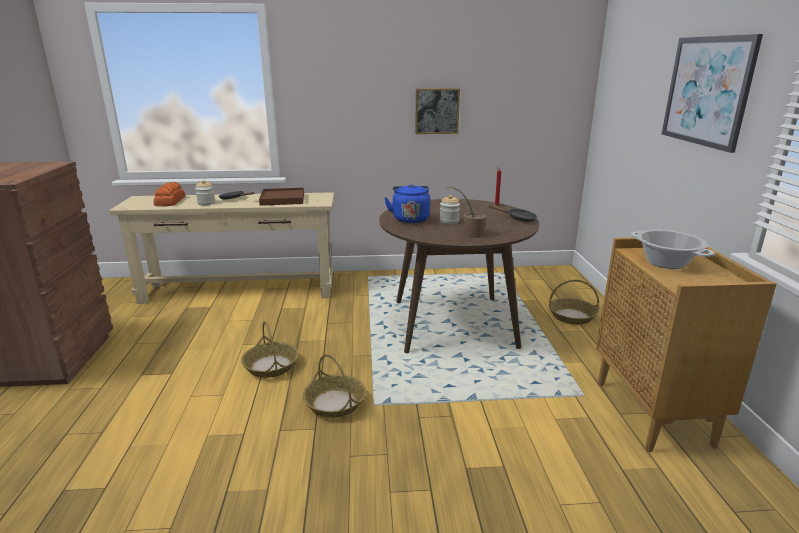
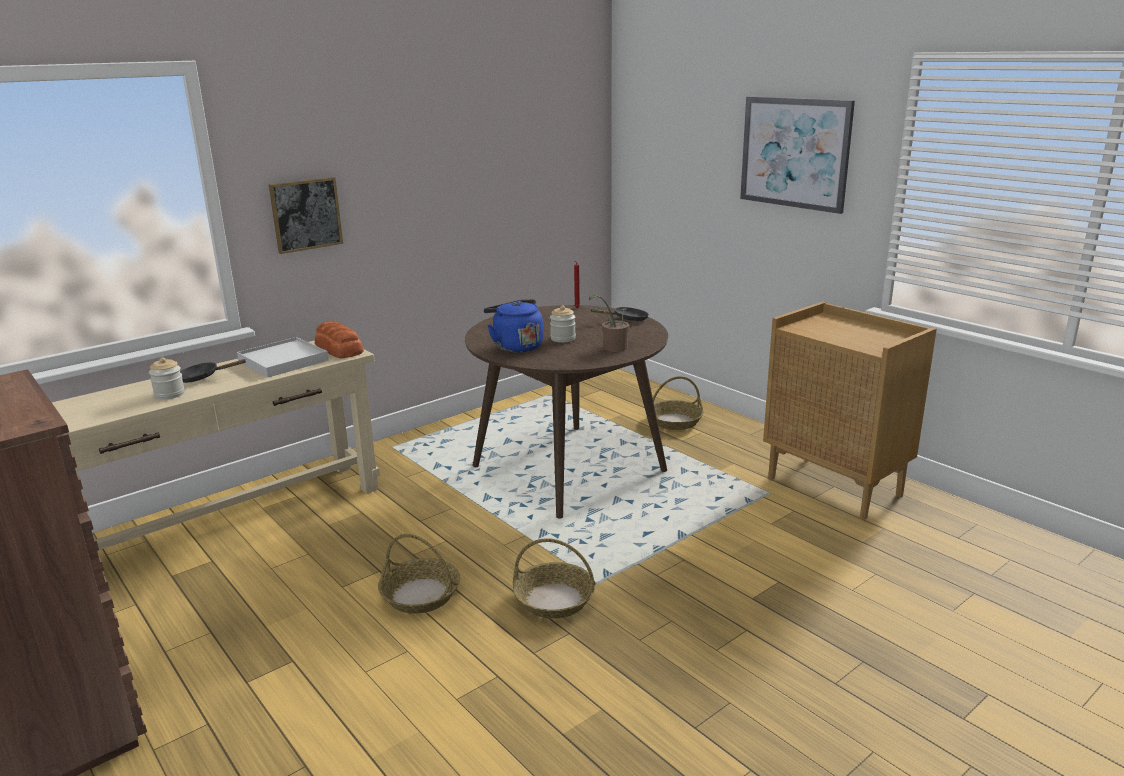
camera: 35 degrees left, 0 degrees up
bread [154,182,185,207] -> bread moved to [315,321,364,358]
brown tray [259,188,304,206] -> white tray [237,337,329,377]
picture [415,89,460,134] -> picture moved to [269,177,343,254]
cooking pot [631,230,715,269] -> none

